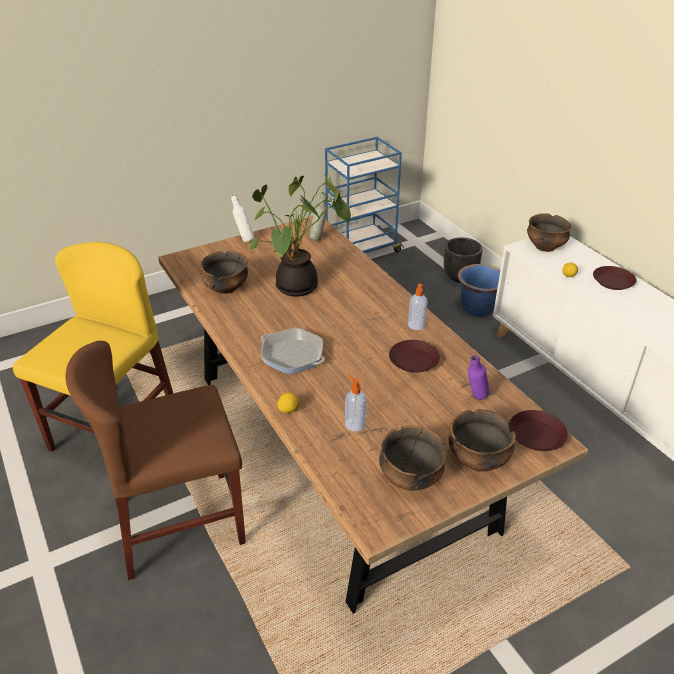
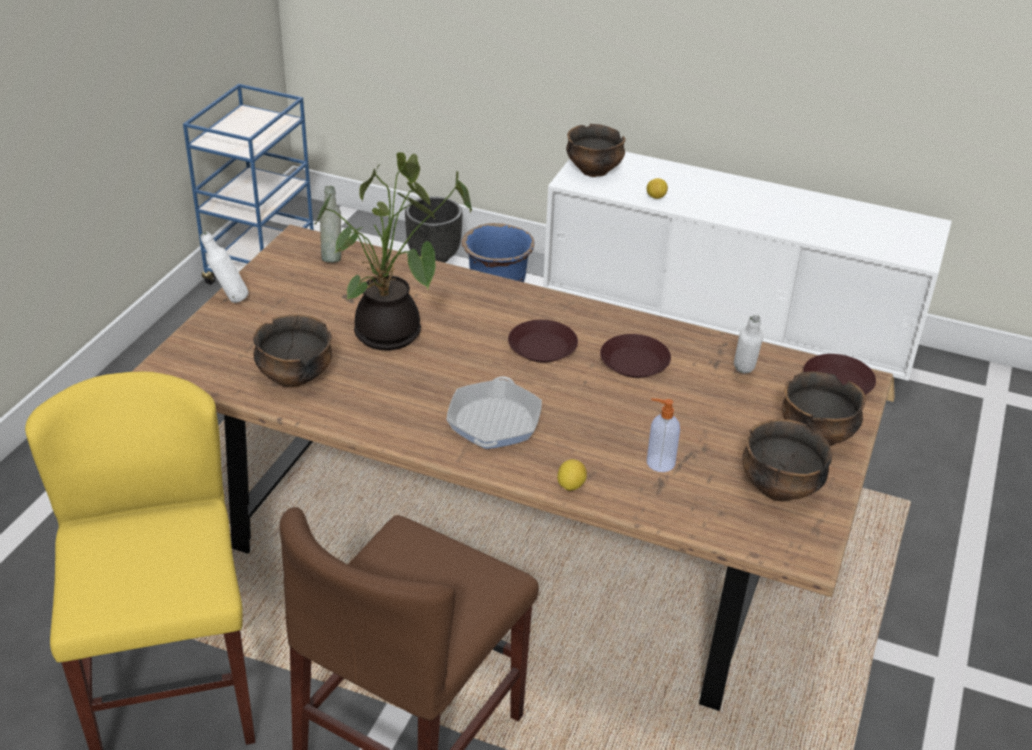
camera: 40 degrees left, 0 degrees up
frying pan [261,328,325,374] -> frying pan turned 75 degrees counterclockwise [446,377,542,449]
soap dispenser [408,284,428,330] -> none
purple bottle [468,355,489,400] -> white bottle [734,315,763,373]
brown plate [593,266,637,290] -> brown plate moved to [508,320,578,363]

